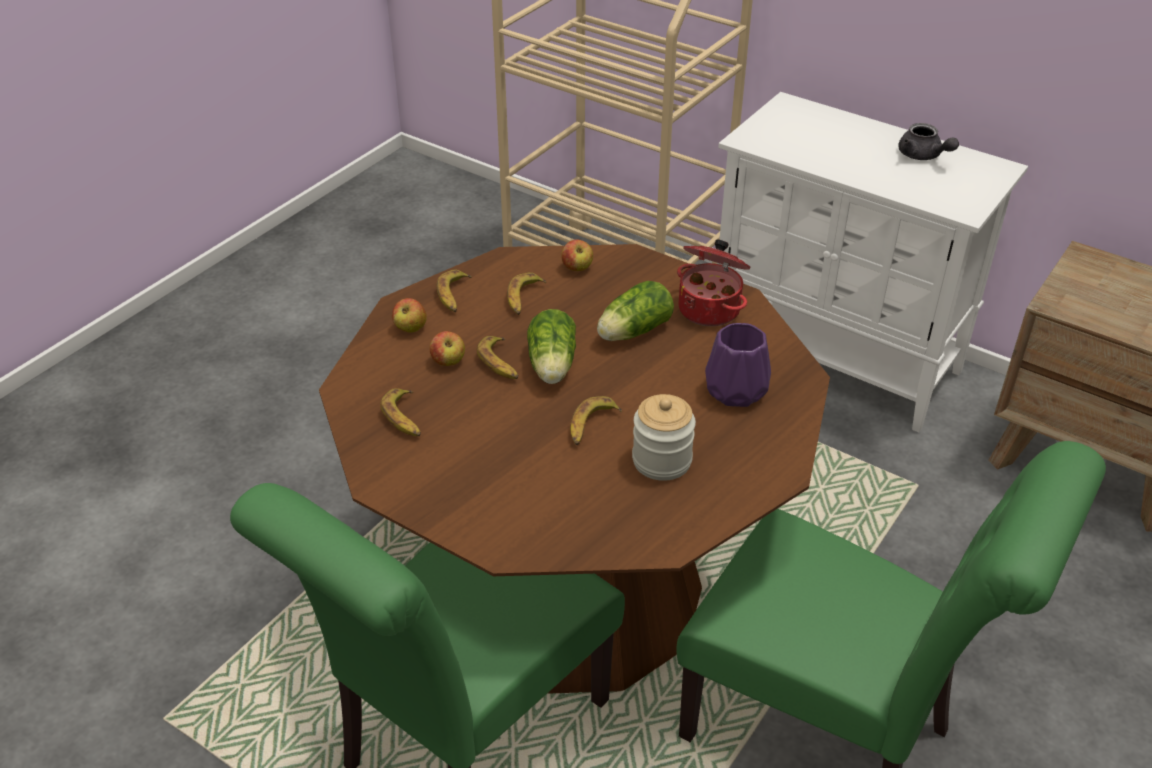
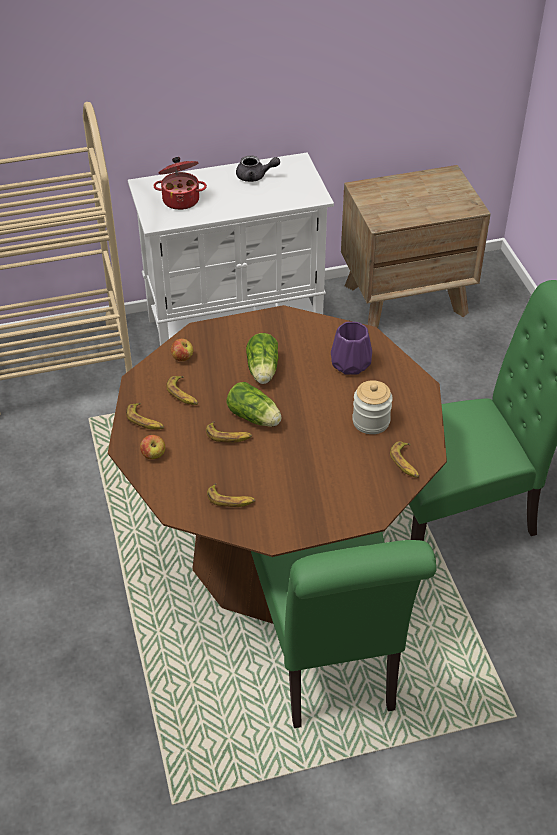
camera: 50 degrees left, 5 degrees up
apple [430,331,465,366] -> none
banana [570,396,622,445] -> banana moved to [390,441,419,478]
cooking pot [677,239,751,326] -> cooking pot moved to [153,157,207,210]

